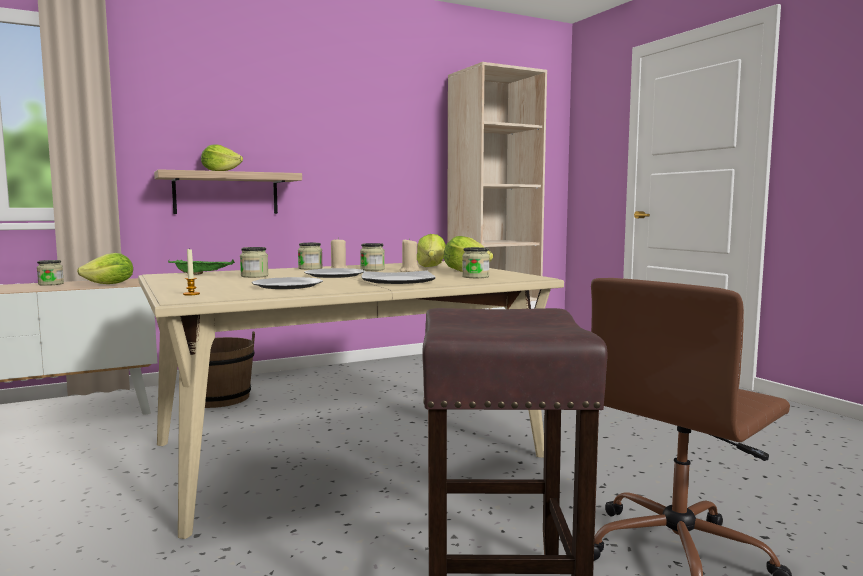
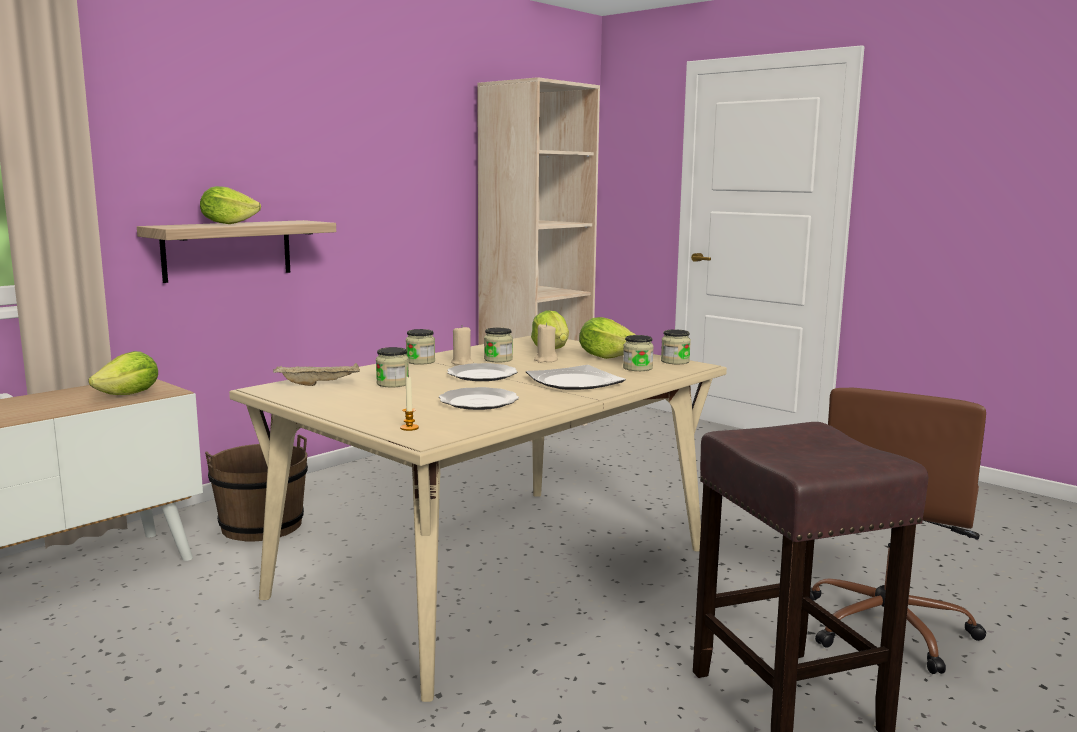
camera: 20 degrees left, 5 degrees up
jar [37,260,64,286] -> jar moved to [661,329,691,364]
green tray [168,259,235,275] -> beige tray [273,363,360,386]

